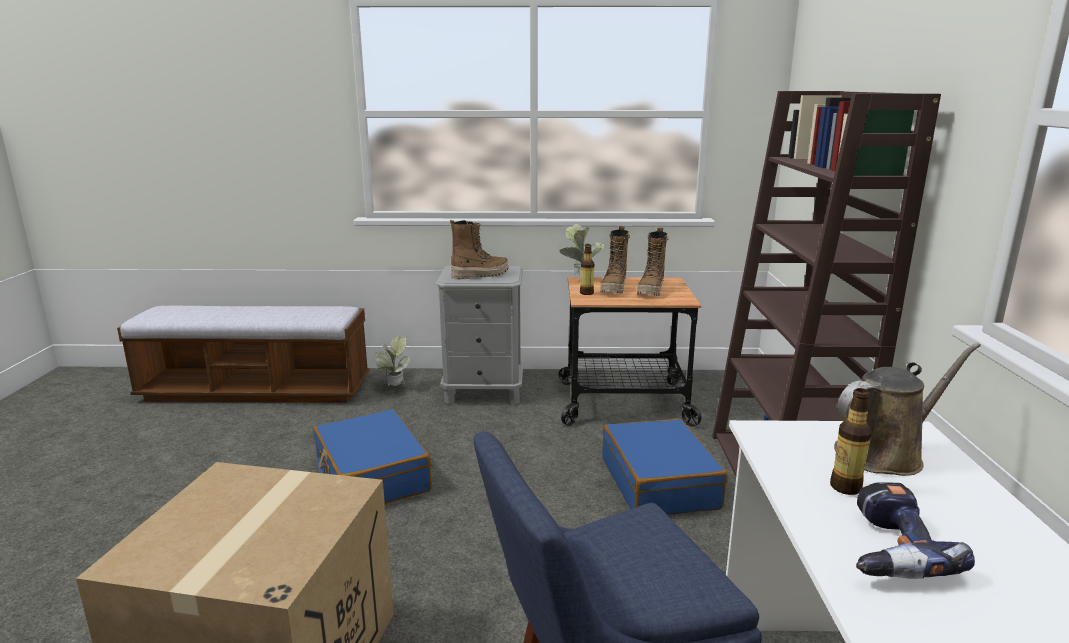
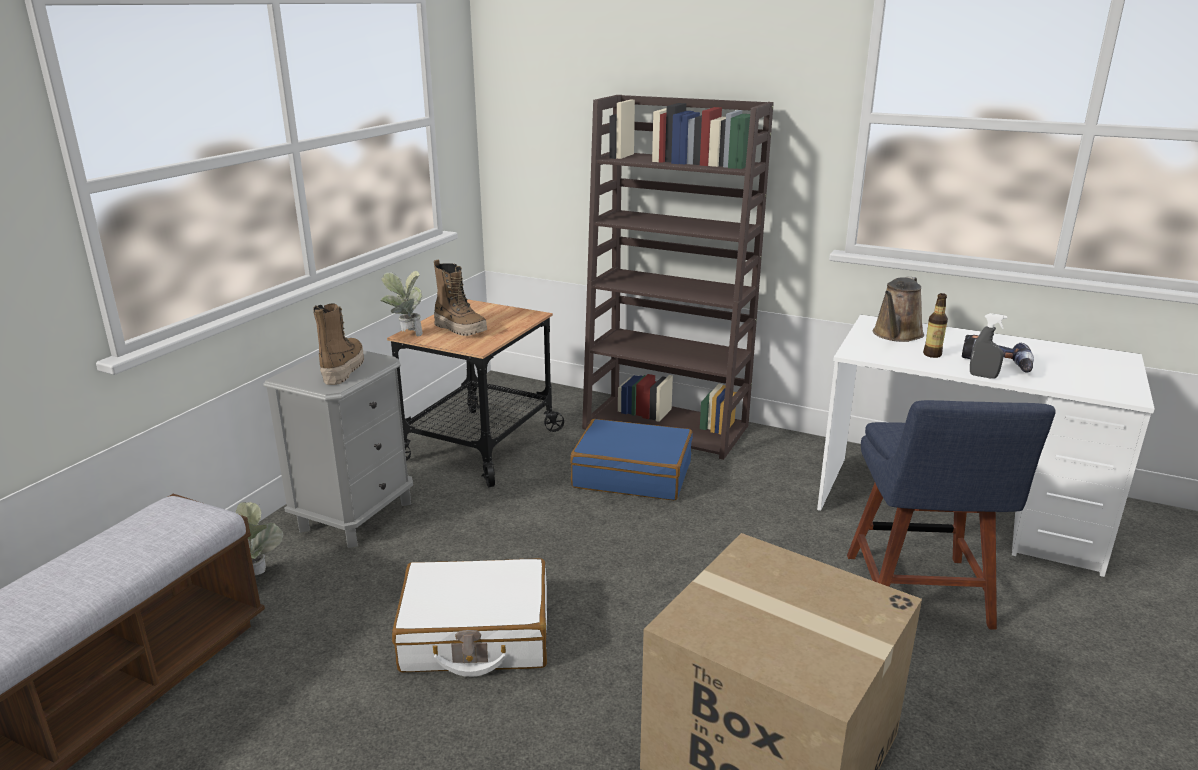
camera: 65 degrees left, 5 degrees up
blue suitcase [313,409,432,504] -> white suitcase [392,558,547,677]
bottle [580,244,594,295] -> none
boot [637,227,668,296] -> none
brown watering can [834,343,981,476] -> brown watering can turned 150 degrees counterclockwise [873,276,924,342]
none -> grey spray bottle [970,313,1007,379]

